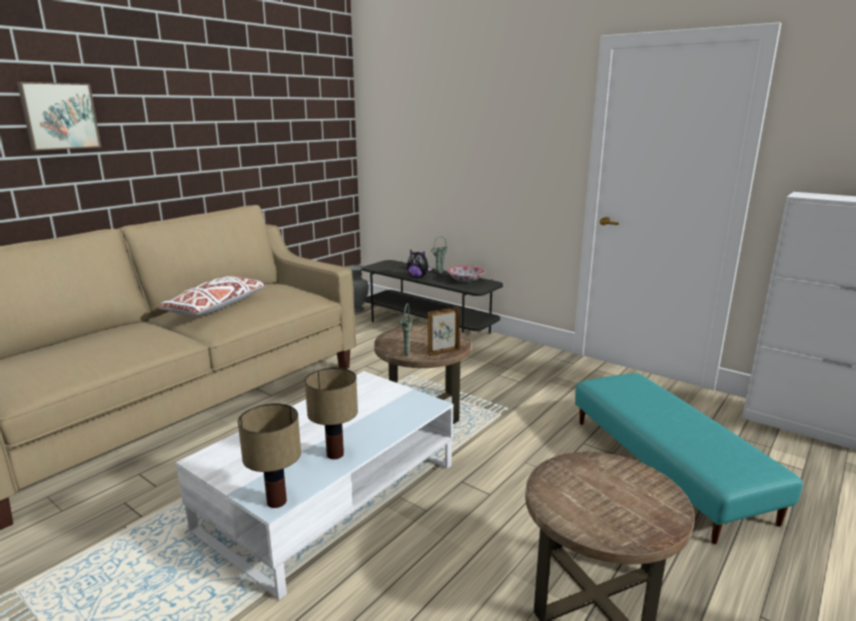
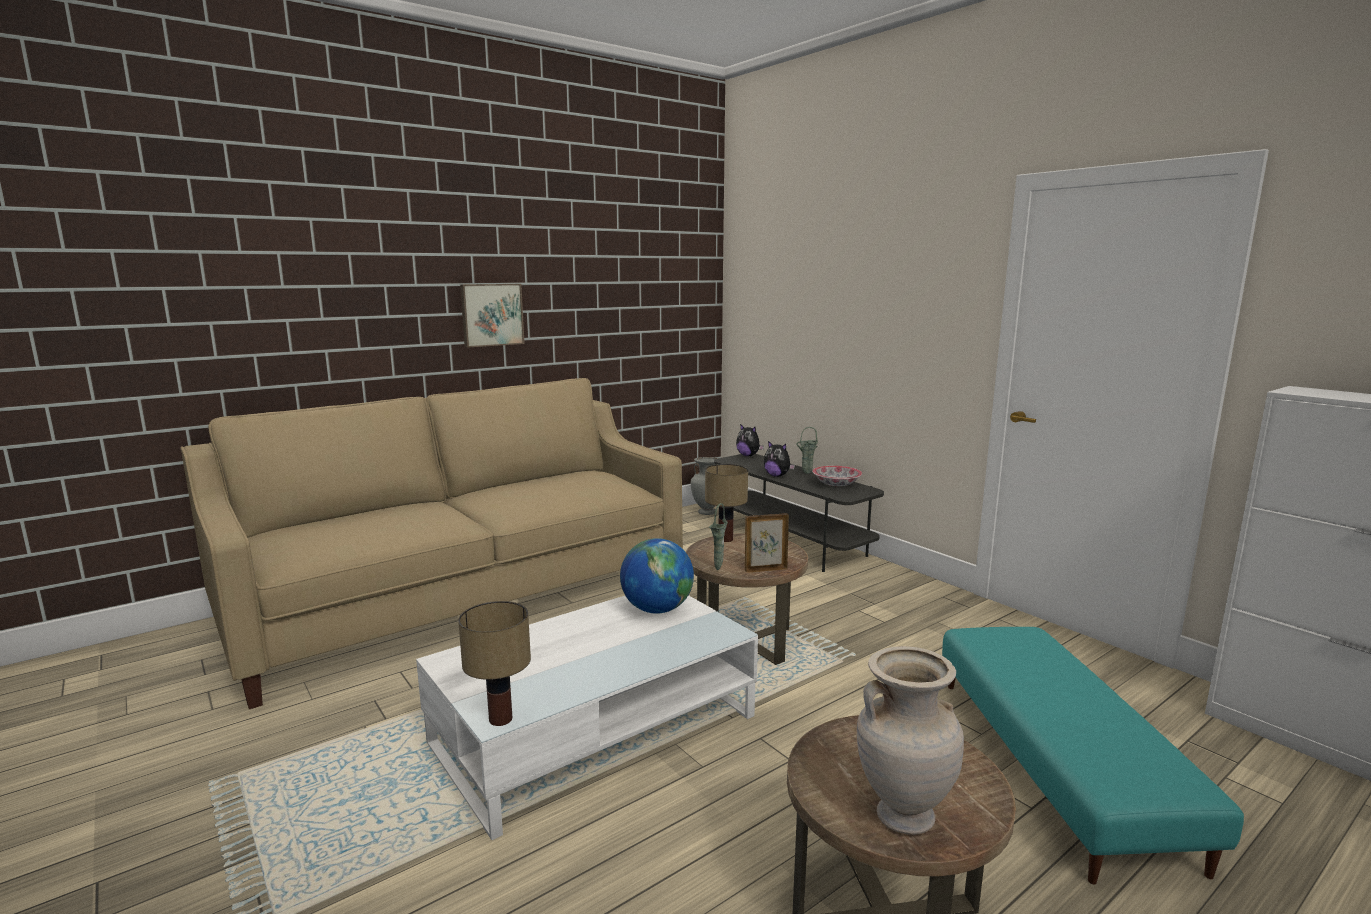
camera: 15 degrees right, 5 degrees down
picture [17,82,101,151] -> picture moved to [460,284,525,348]
white pillow [157,276,267,316] -> none
table lamp [305,368,358,459] -> table lamp moved to [705,464,748,542]
none -> globe [620,538,694,614]
none -> plush toy [736,424,764,456]
none -> beige vase [857,646,964,835]

